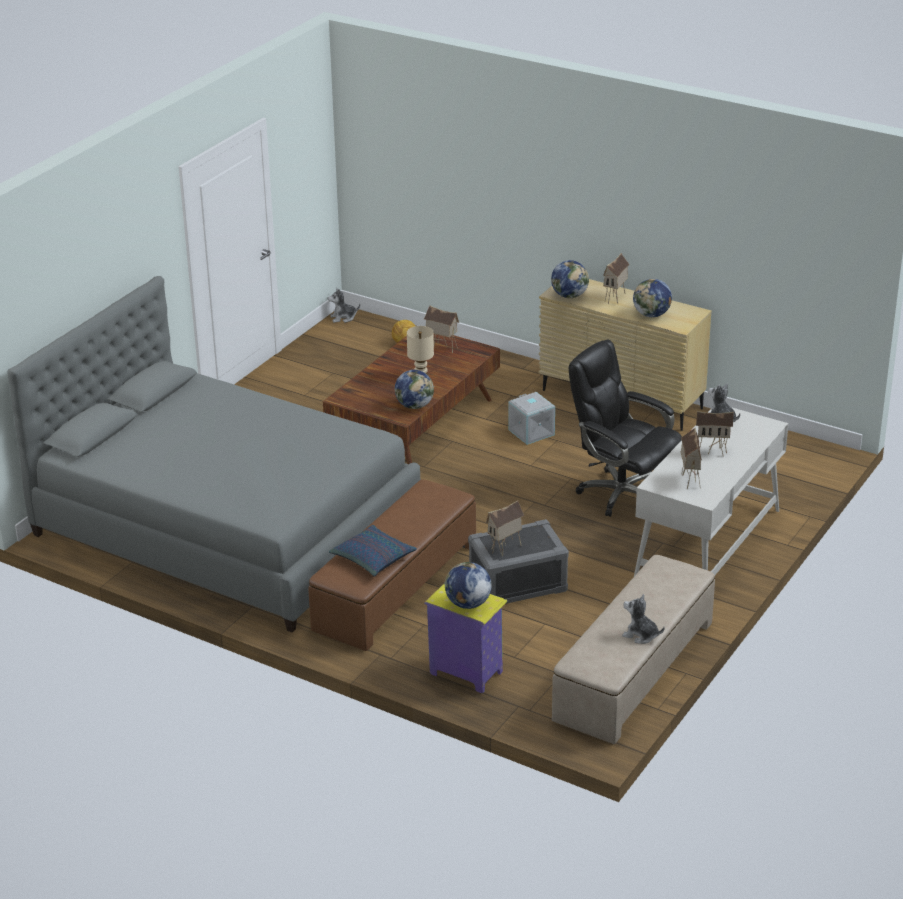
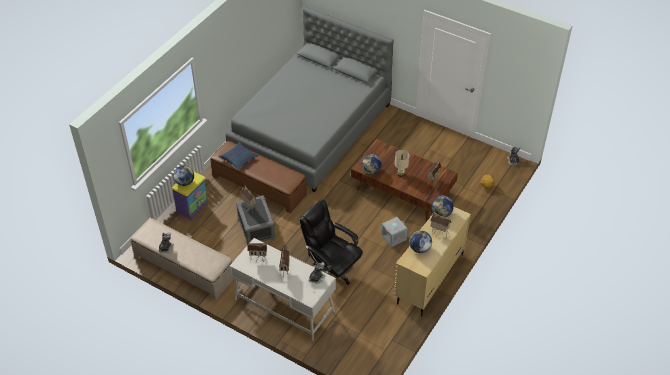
camera: 90 degrees right, 15 degrees up
black office chair [569,340,682,517] -> black office chair turned 90 degrees counterclockwise [300,200,363,285]

